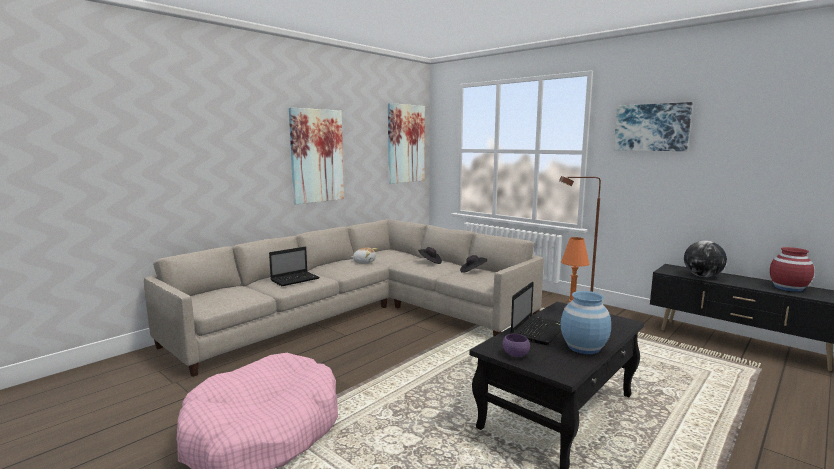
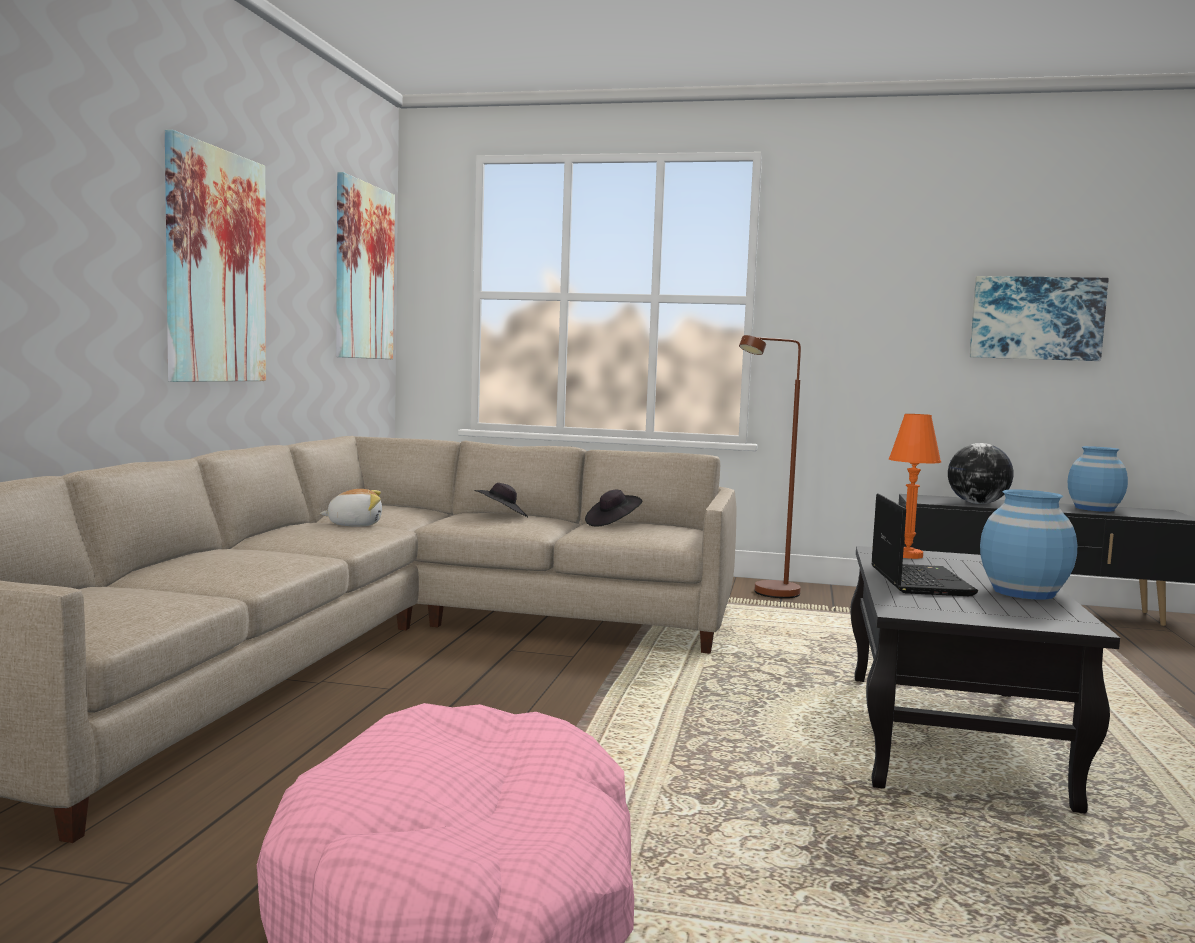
camera: 30 degrees left, 5 degrees down
laptop [269,247,320,286] -> none
purple bowl [503,334,530,357] -> none
picture [614,102,693,151] -> picture moved to [970,276,1109,361]
red vase [770,247,814,292] -> blue vase [1068,446,1128,512]

